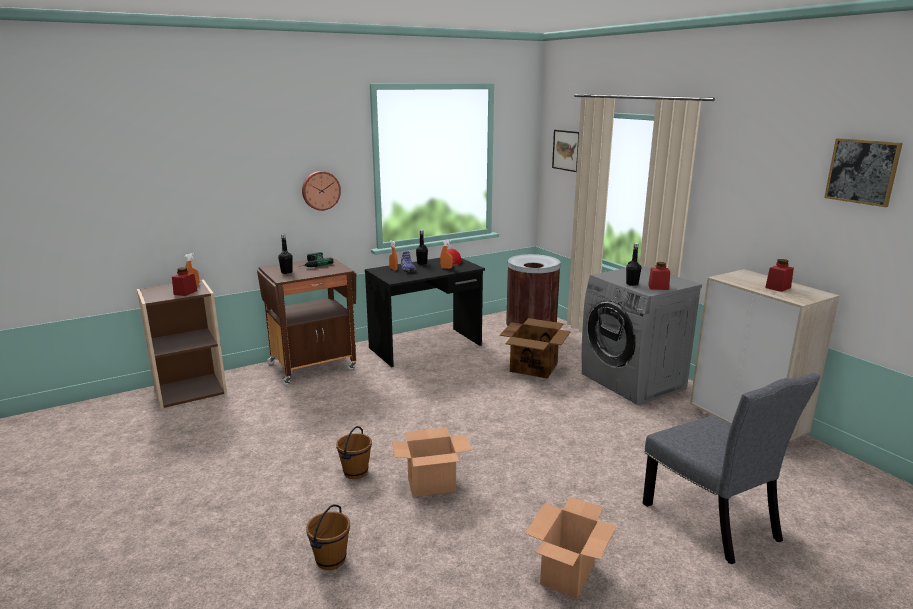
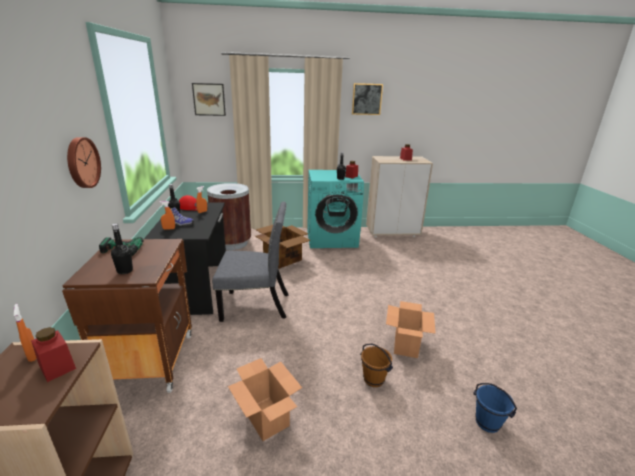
camera: 65 degrees left, 5 degrees up
brown bucket [306,505,350,570] -> blue bucket [473,383,517,433]
cardboard box [525,497,617,599] -> cardboard box moved to [228,358,302,441]
grey washing machine [582,265,702,405] -> turquoise washing machine [307,170,364,248]
grey chair [643,373,820,564] -> grey chair moved to [212,201,288,322]
picture [824,138,903,207] -> picture moved to [352,83,383,115]

